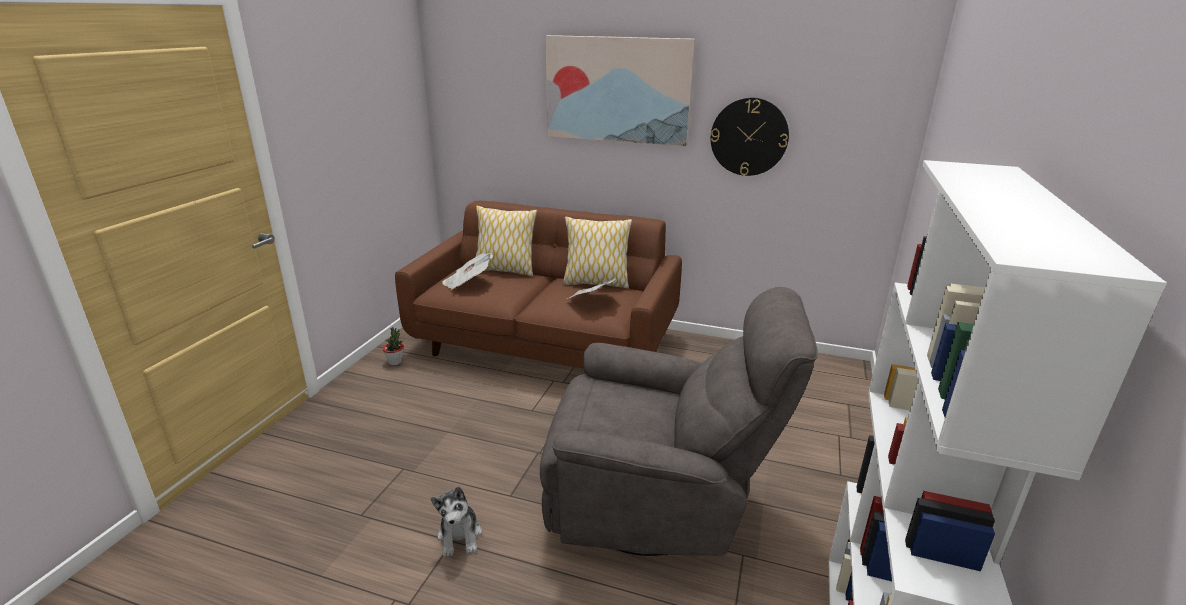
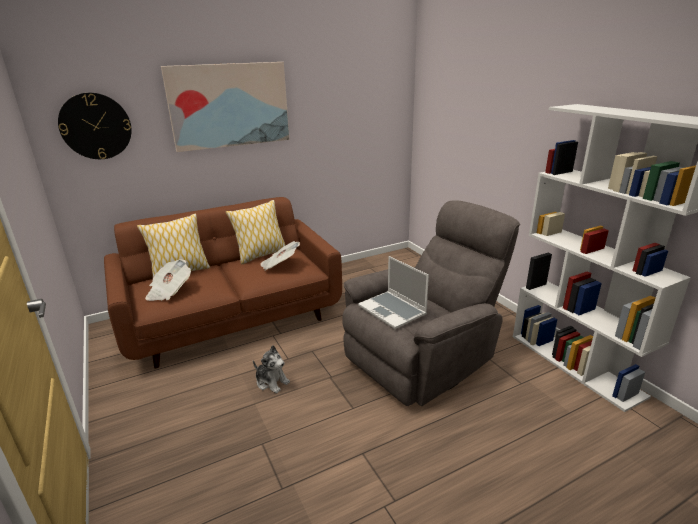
camera: 45 degrees left, 0 degrees up
potted plant [383,327,404,366] -> none
plush toy [431,486,482,557] -> plush toy moved to [253,345,290,393]
wall clock [711,98,789,176] -> wall clock moved to [58,93,132,159]
none -> laptop [358,256,429,329]

